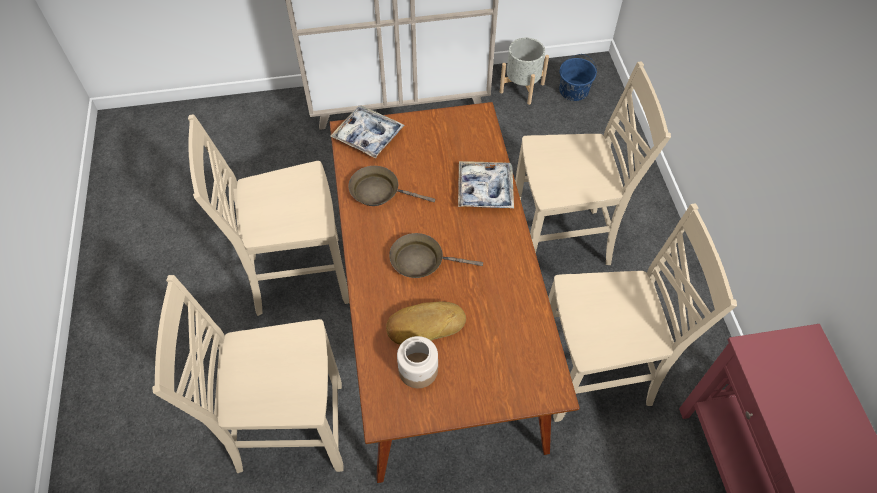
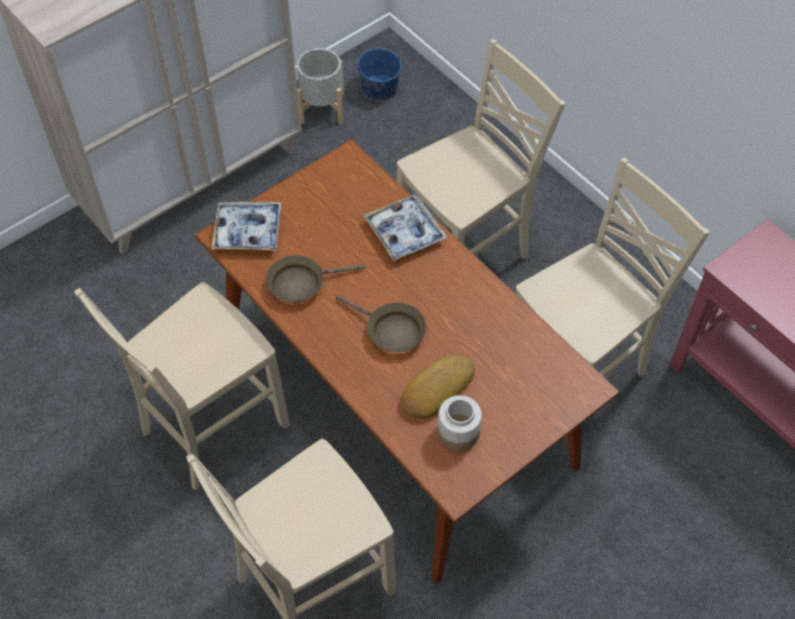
camera: 30 degrees left, 0 degrees up
brown frying pan [389,233,483,278] -> brown frying pan turned 120 degrees counterclockwise [336,295,426,352]

